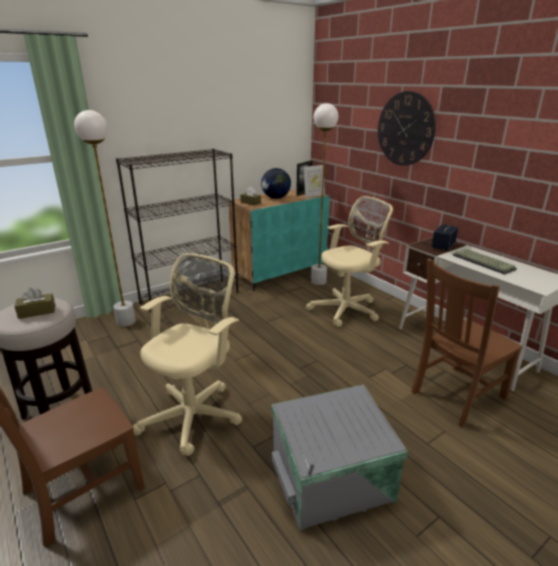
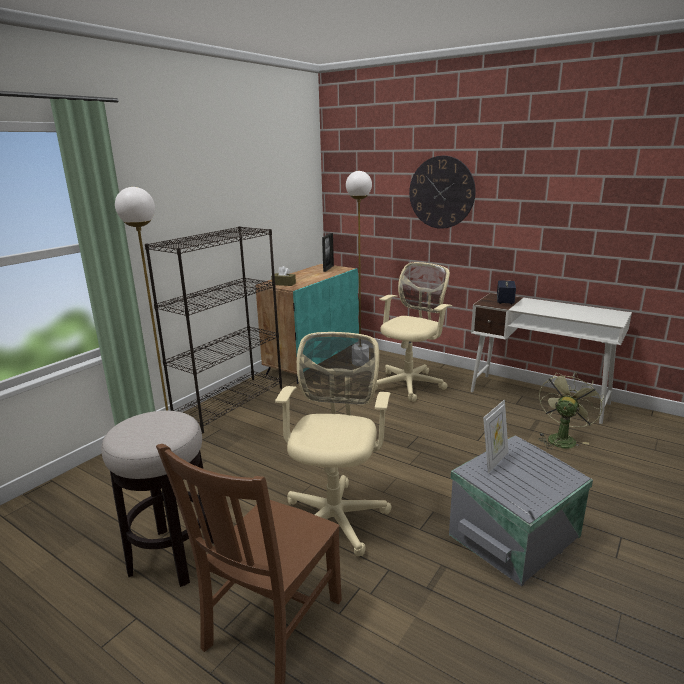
camera: 20 degrees left, 5 degrees down
brown tissue box [14,288,55,319] -> none
globe [261,168,291,199] -> none
picture frame [303,165,325,198] -> picture frame moved to [483,400,509,473]
brown chair [411,259,523,428] -> green fan [538,371,604,449]
keyboard [453,249,517,275] -> none

